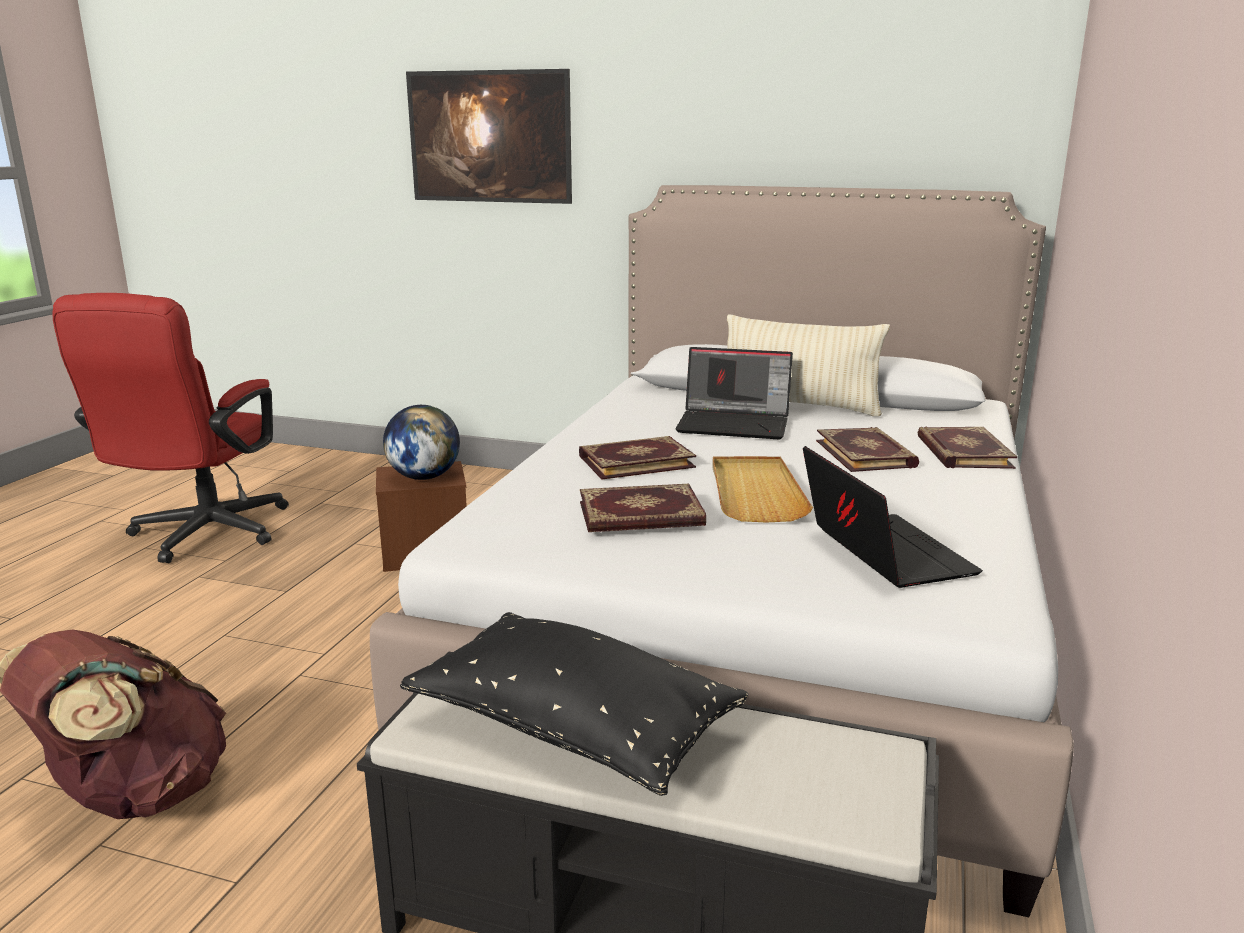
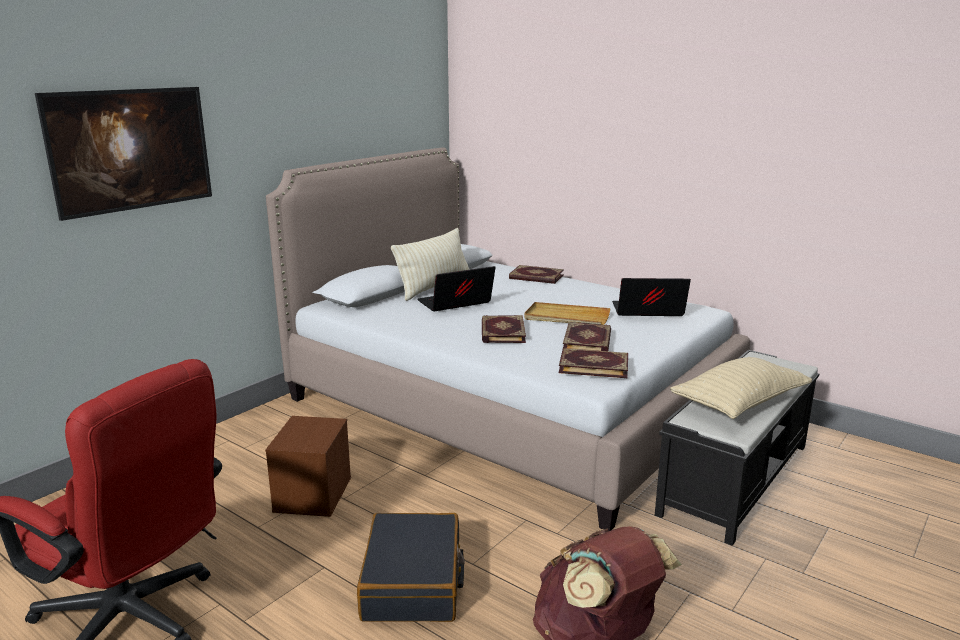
camera: 70 degrees left, 0 degrees up
globe [383,405,460,480] -> none
black pillow [400,612,748,796] -> beige pillow [670,357,812,419]
laptop [675,347,793,439] -> laptop turned 150 degrees counterclockwise [418,266,495,311]
book [816,427,919,472] -> book moved to [559,348,628,378]
none -> black suitcase [357,513,465,622]

